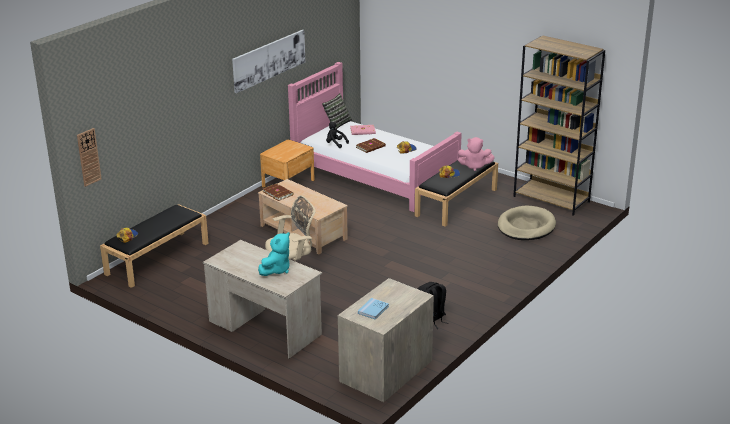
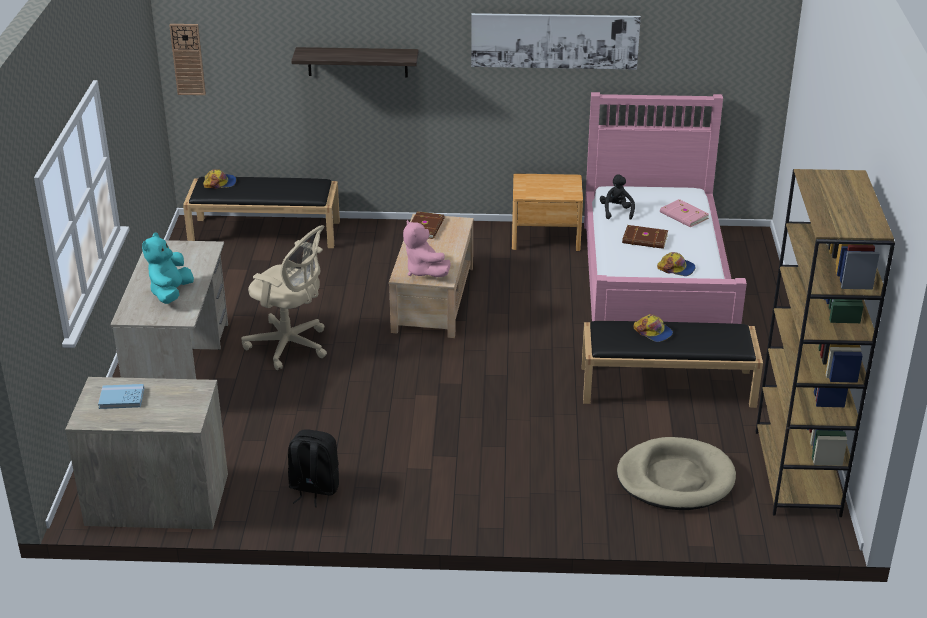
camera: 55 degrees right, 5 degrees up
turquoise plush toy [258,232,290,276] -> turquoise plush toy turned 105 degrees clockwise [142,232,194,304]
pillow [322,93,352,129] -> none
pink plush toy [458,137,495,171] -> pink plush toy moved to [403,219,451,277]
none -> shelf [291,47,419,77]

